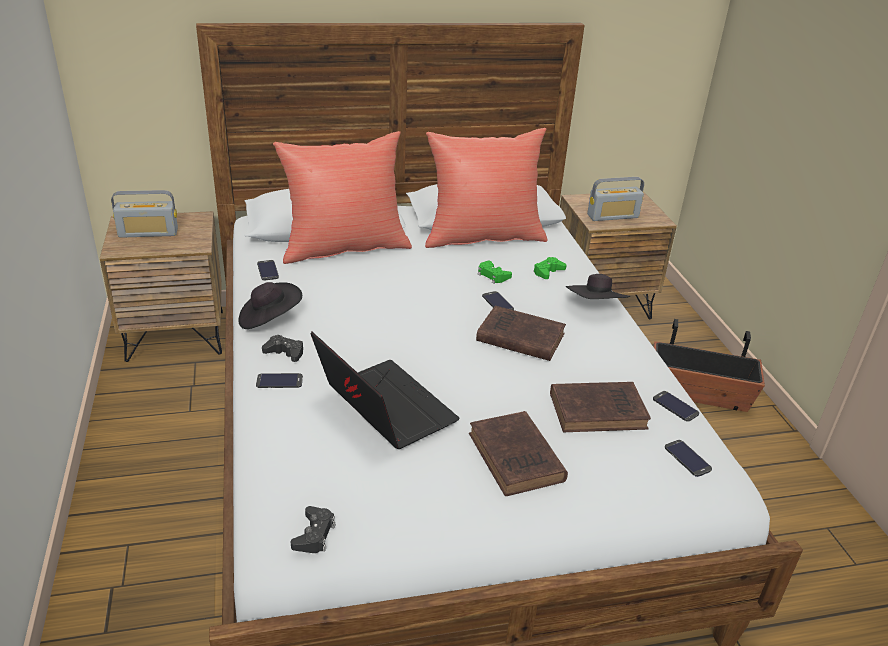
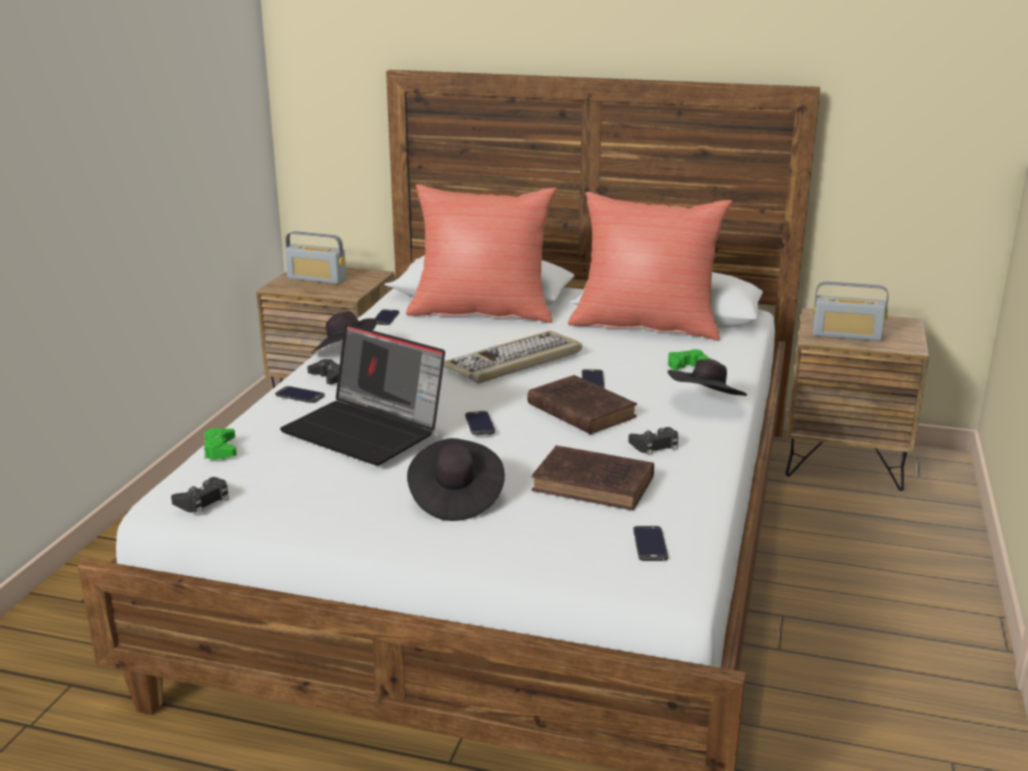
camera: 30 degrees right, 10 degrees down
laptop [310,332,460,449] -> laptop turned 135 degrees clockwise [280,323,445,466]
brown book [469,411,568,496] -> black hat [407,438,505,521]
green game controller [478,261,512,284] -> green game controller moved to [204,428,237,460]
phone [653,391,699,422] -> phone moved to [465,411,495,435]
planter [654,319,765,412] -> none
none -> keyboard [444,331,582,383]
none -> black game controller [628,427,678,455]

